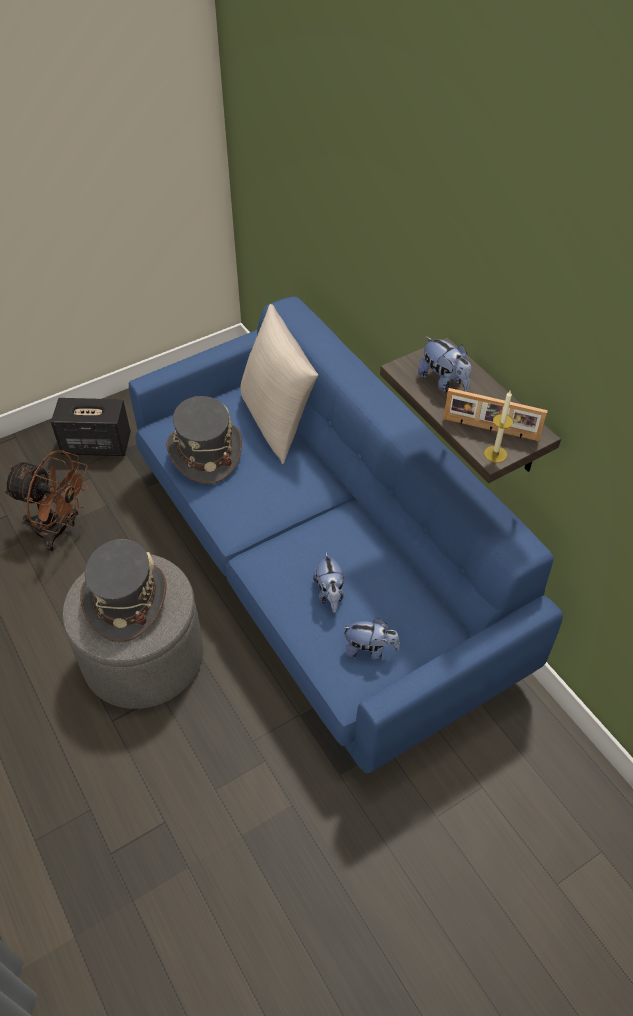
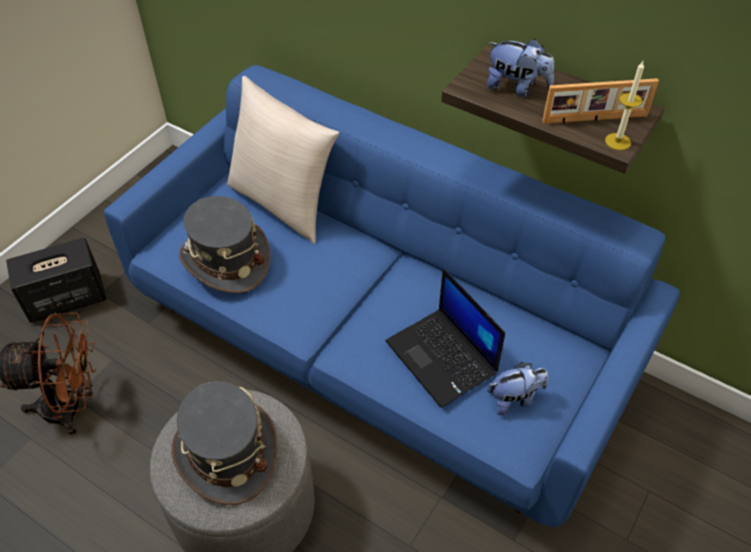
camera: 25 degrees left, 0 degrees up
plush toy [313,552,344,613] -> laptop [385,268,505,408]

